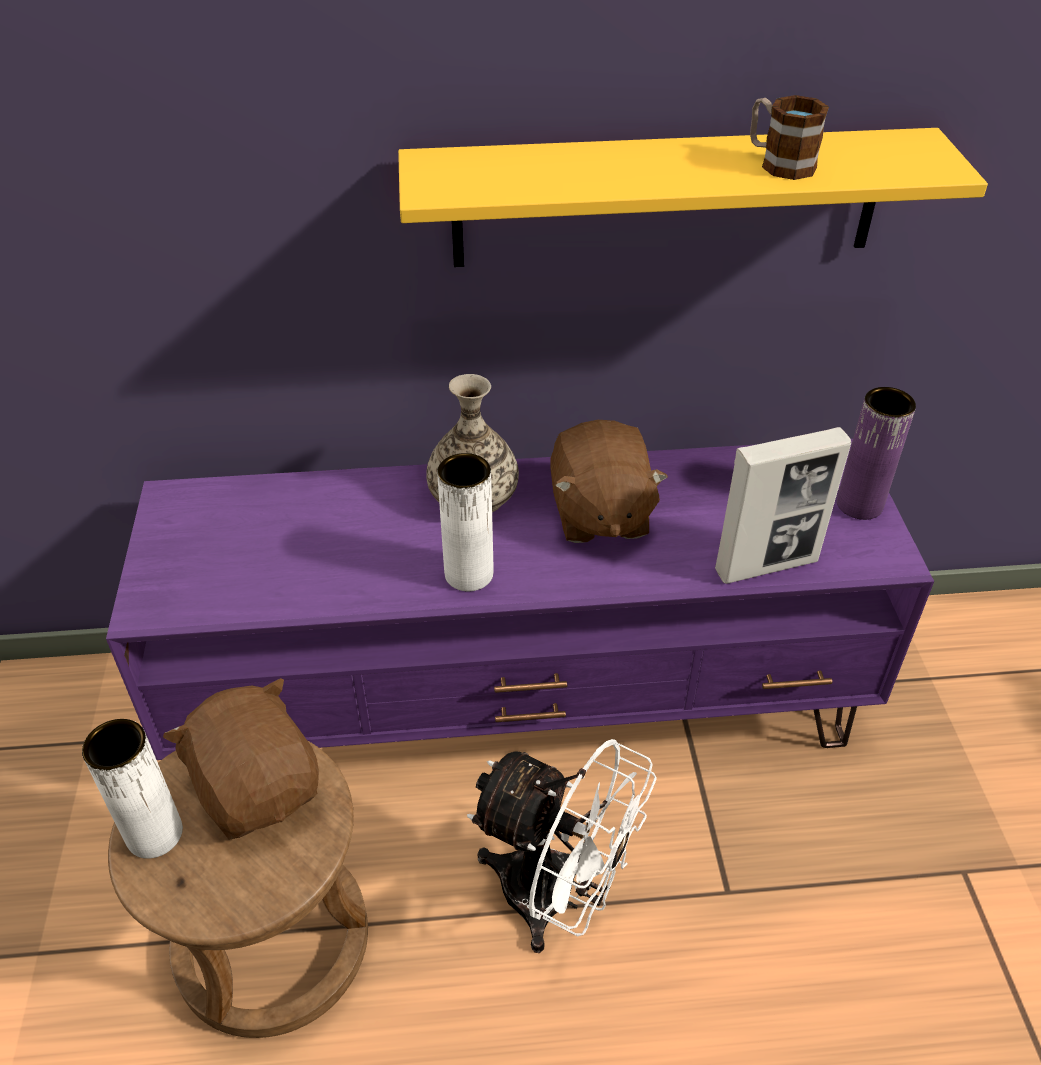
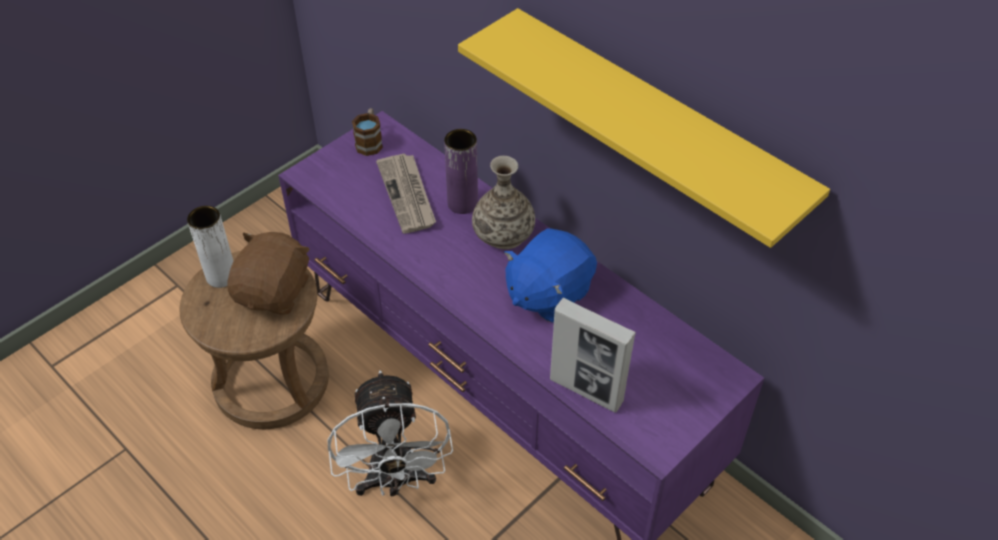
camera: 50 degrees right, 5 degrees up
white vase [437,453,494,592] -> none
brown plush toy [550,420,668,543] -> blue plush toy [504,228,597,323]
mug [750,95,829,180] -> mug moved to [352,108,383,156]
purple vase [837,387,916,520] -> purple vase moved to [444,129,478,214]
none -> newspaper [376,153,436,233]

